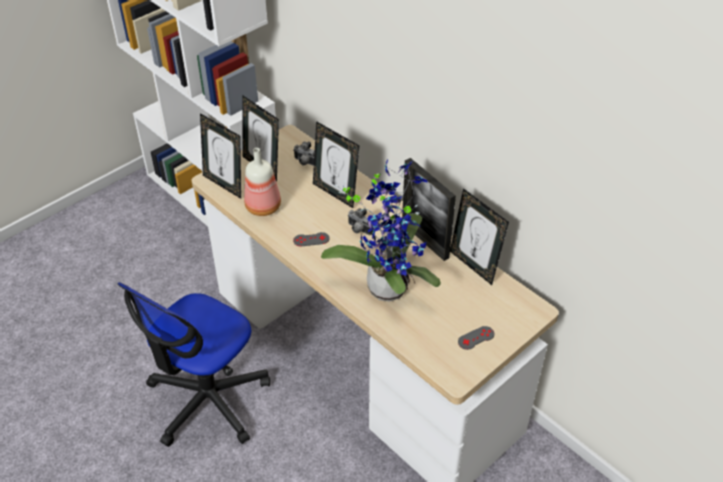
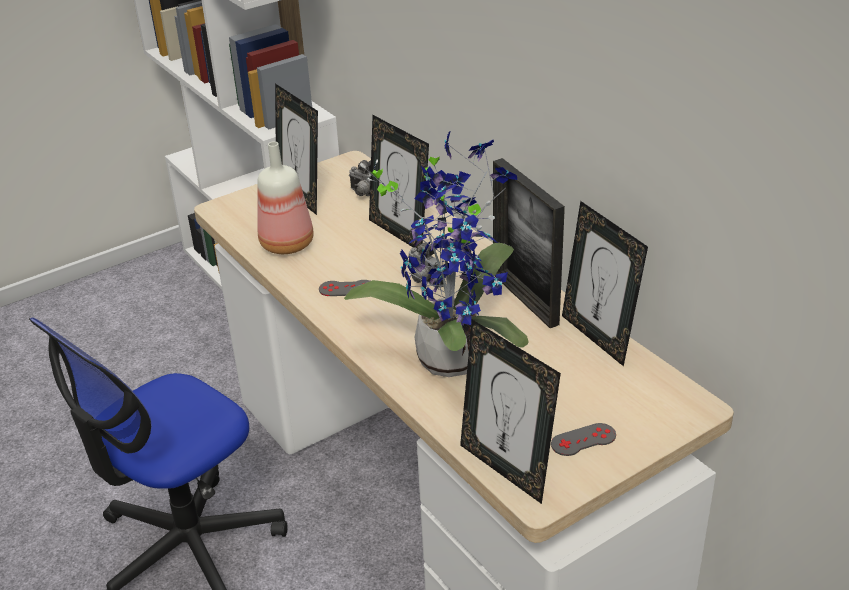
camera: 10 degrees right, 10 degrees down
picture frame [200,113,241,199] -> picture frame moved to [460,319,561,504]

